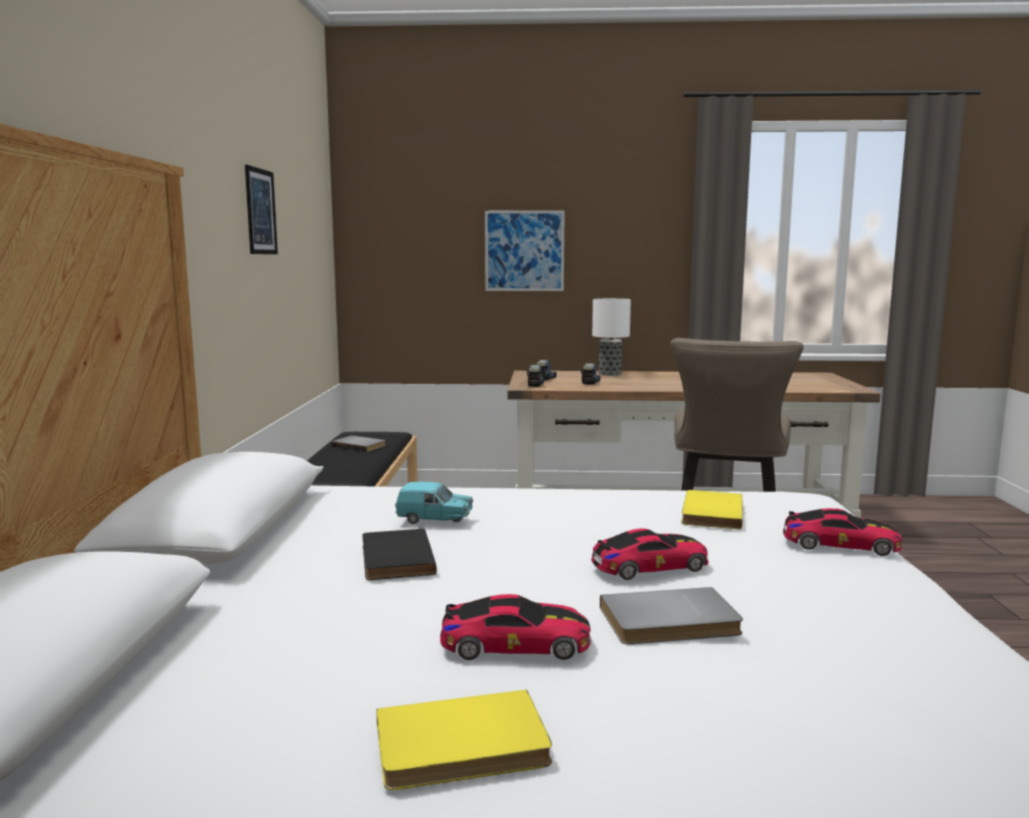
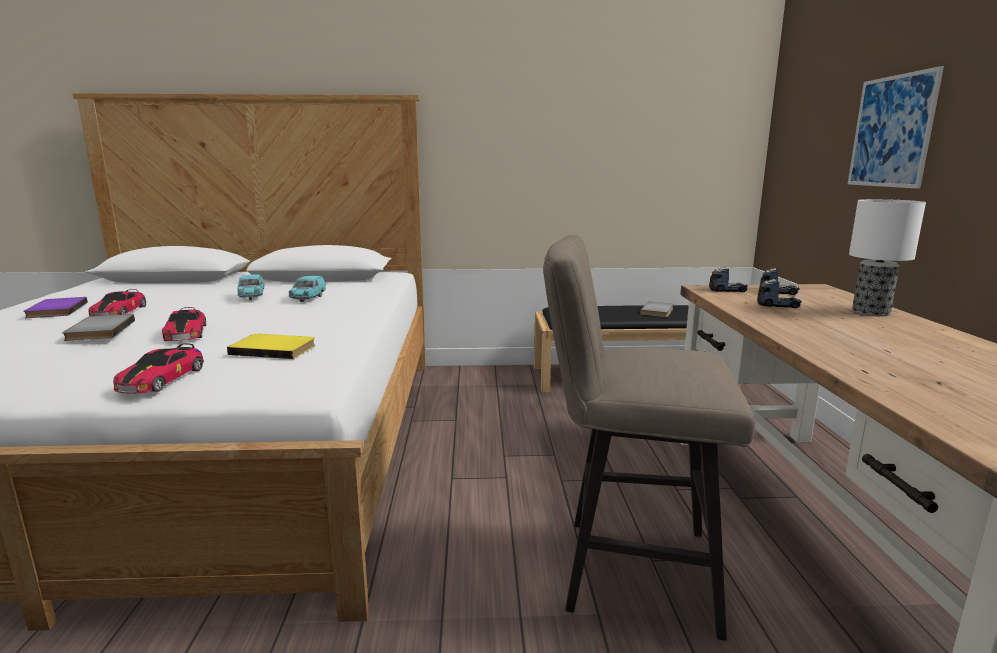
camera: 85 degrees right, 5 degrees up
picture [245,165,278,254] -> none
black book [362,529,436,580] -> turquoise toy car [237,274,265,300]
yellow book [376,690,552,790] -> purple book [23,297,88,318]

